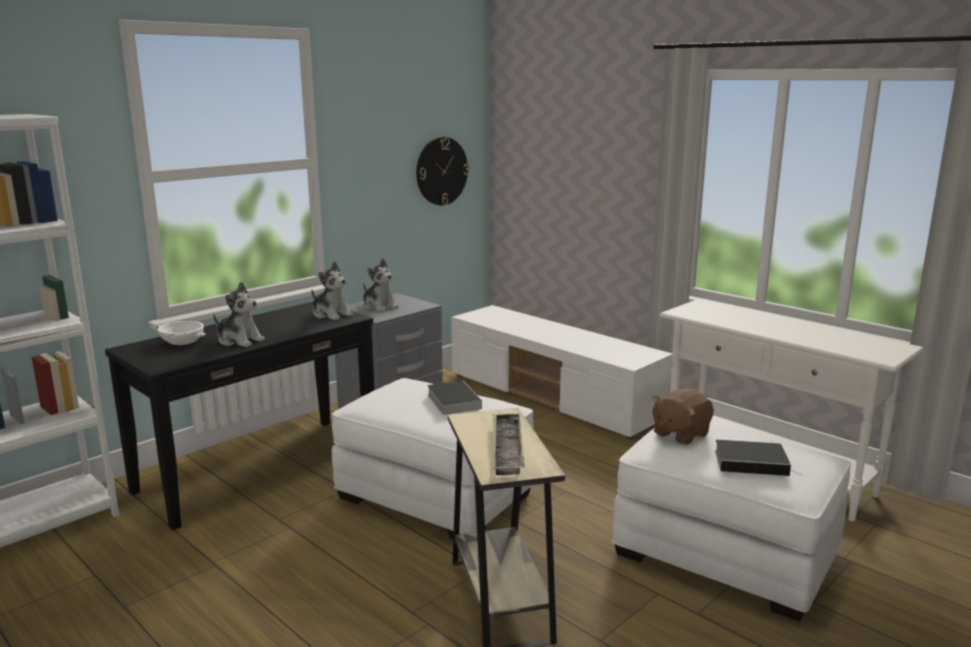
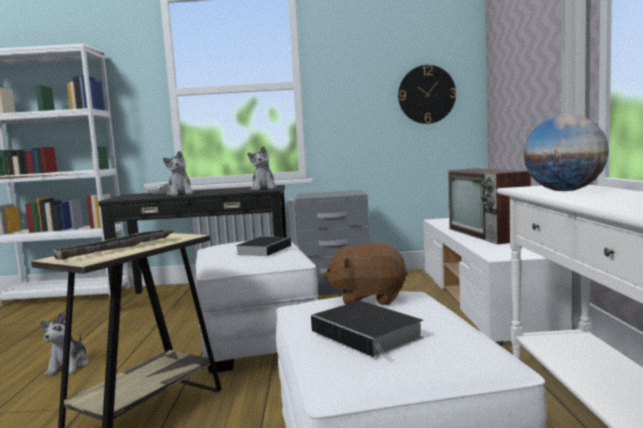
camera: 45 degrees right, 10 degrees down
plush toy [363,258,399,312] -> plush toy moved to [41,312,89,375]
none -> television [448,168,531,244]
none -> globe [523,114,609,191]

